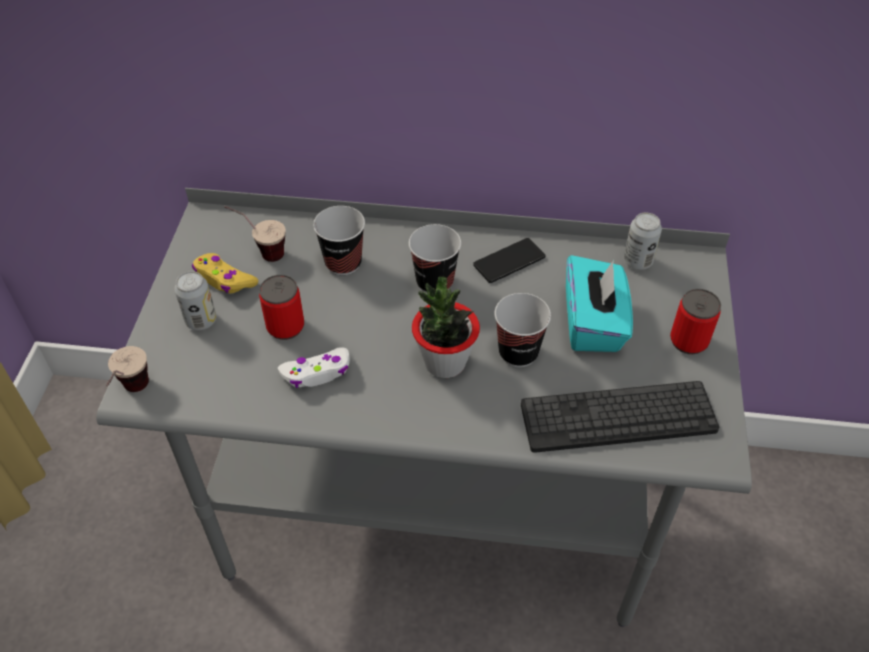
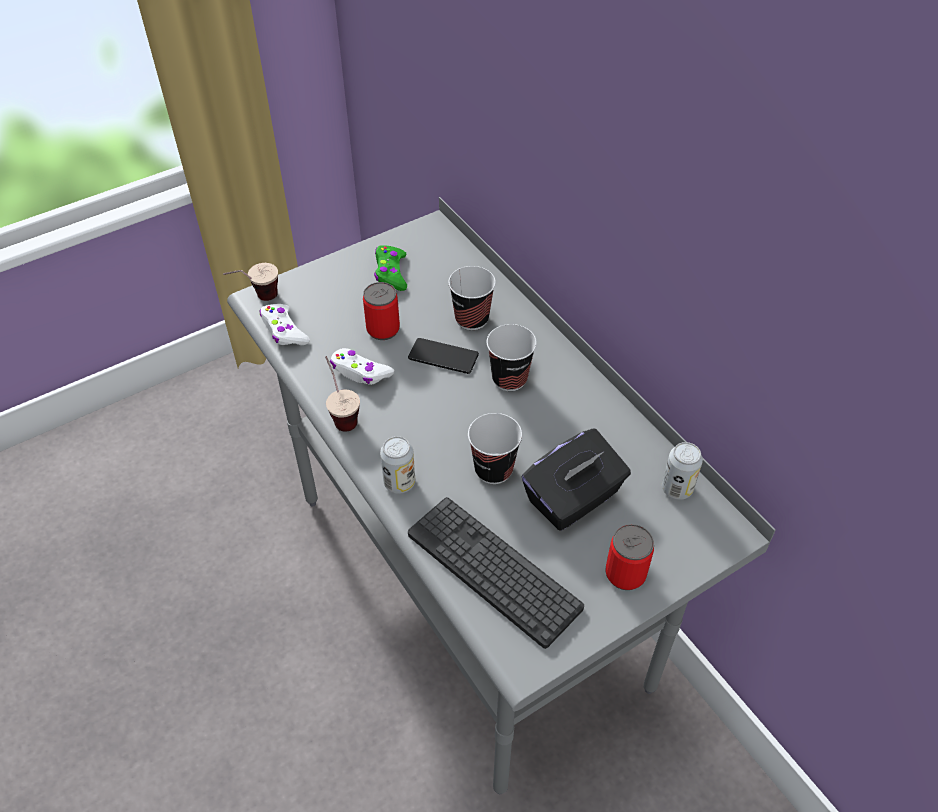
camera: 50 degrees right, 0 degrees up
can [174,271,216,330] -> can moved to [380,436,415,494]
yellow game controller [192,253,258,293] -> green game controller [374,245,407,291]
cup [224,206,286,262] -> cup moved to [325,356,360,432]
potted plant [412,277,480,378] -> none
phone [473,238,546,283] -> phone moved to [408,338,479,374]
turquoise tissue box [566,255,633,352] -> black tissue box [522,428,631,531]
none -> white game controller [260,304,310,345]

